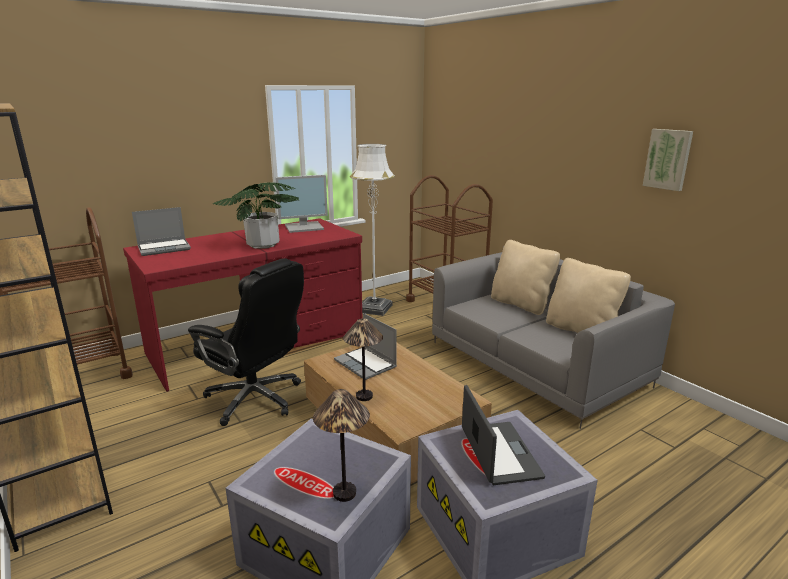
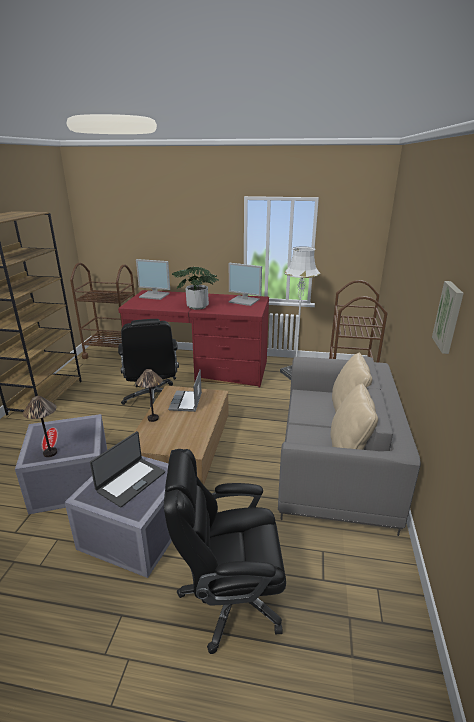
camera: 45 degrees right, 5 degrees up
laptop [132,207,191,256] -> monitor [136,259,170,300]
none -> black office chair [164,449,286,654]

